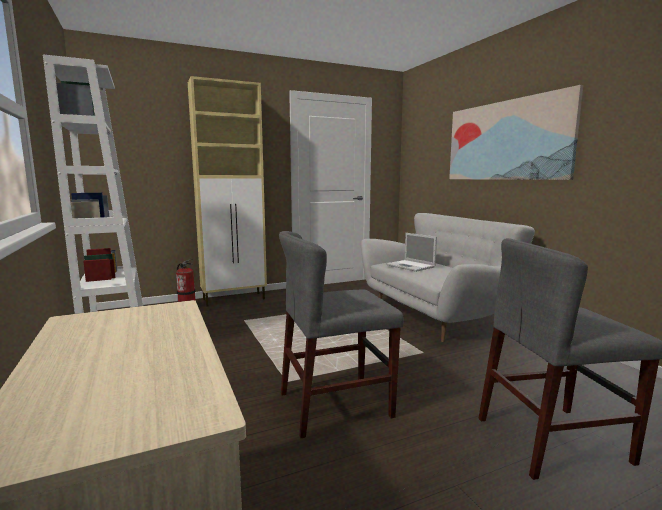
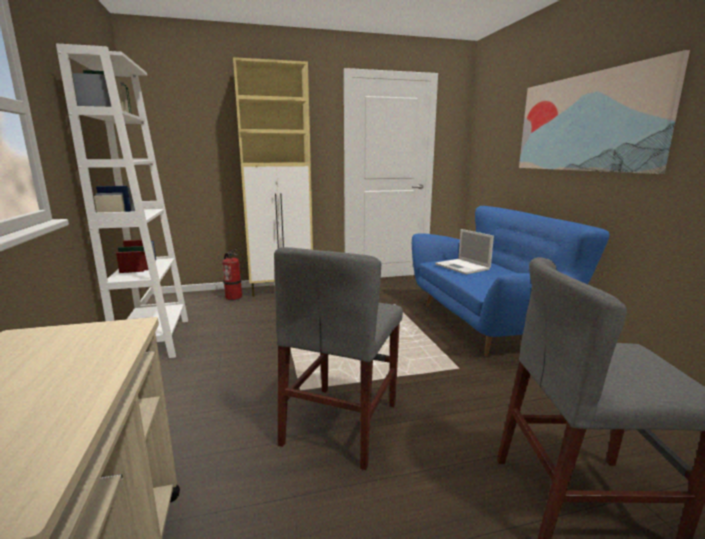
camera: 10 degrees right, 5 degrees up
grey chair [279,231,404,438] -> grey chair turned 60 degrees counterclockwise [274,247,403,470]
white sofa [361,213,535,342] -> blue sofa [412,206,610,356]

